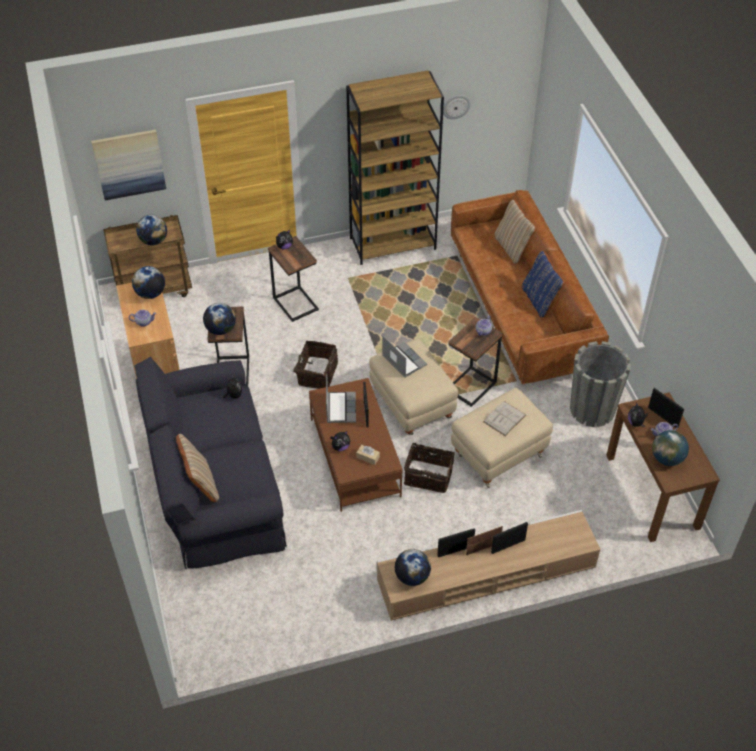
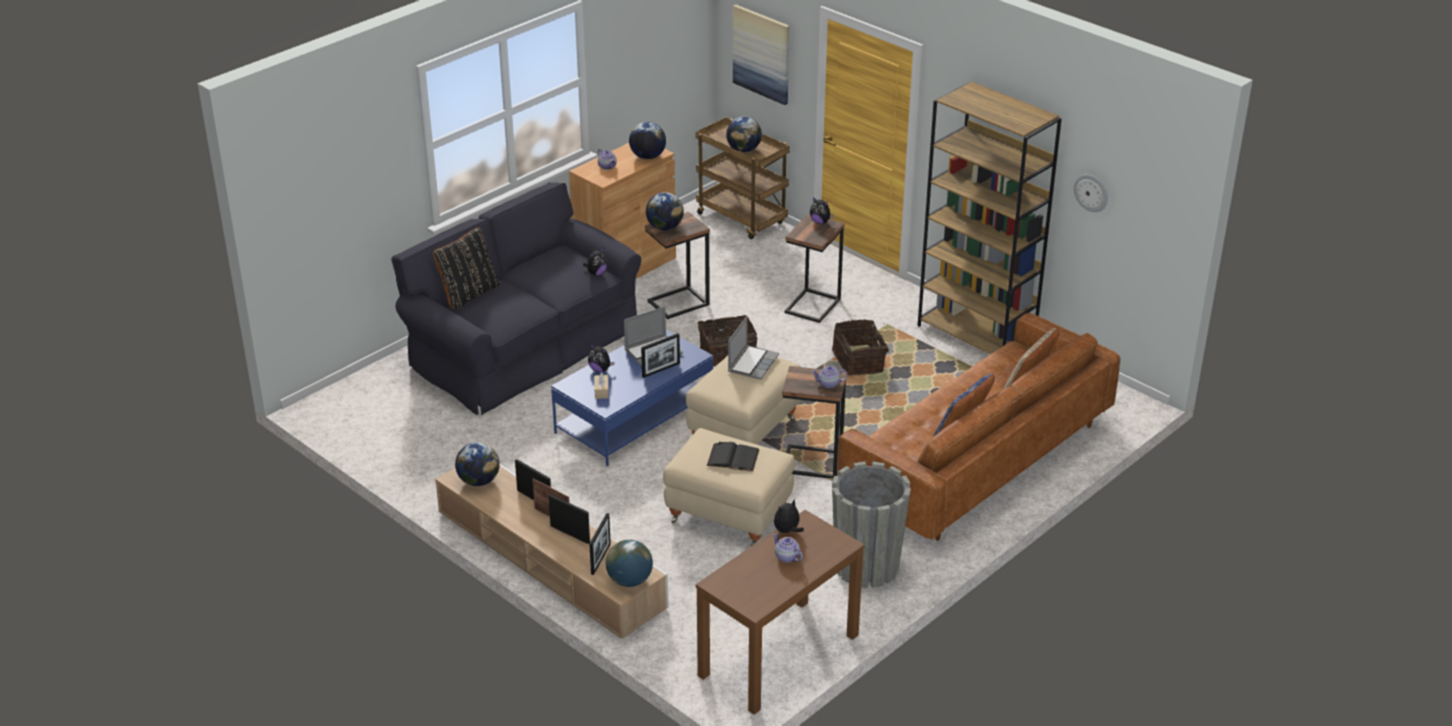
camera: 60 degrees right, 15 degrees down
beige pillow [176,434,219,502] -> black pillow [433,227,500,310]
brown coffee table [309,378,403,512] -> blue coffee table [551,330,713,466]
basket [404,443,455,493] -> basket moved to [832,320,889,375]
white book [483,401,526,436] -> black book [707,442,760,472]
picture frame [648,388,684,428] -> picture frame moved to [589,513,611,575]
globe [652,430,689,466] -> globe moved to [606,540,653,587]

